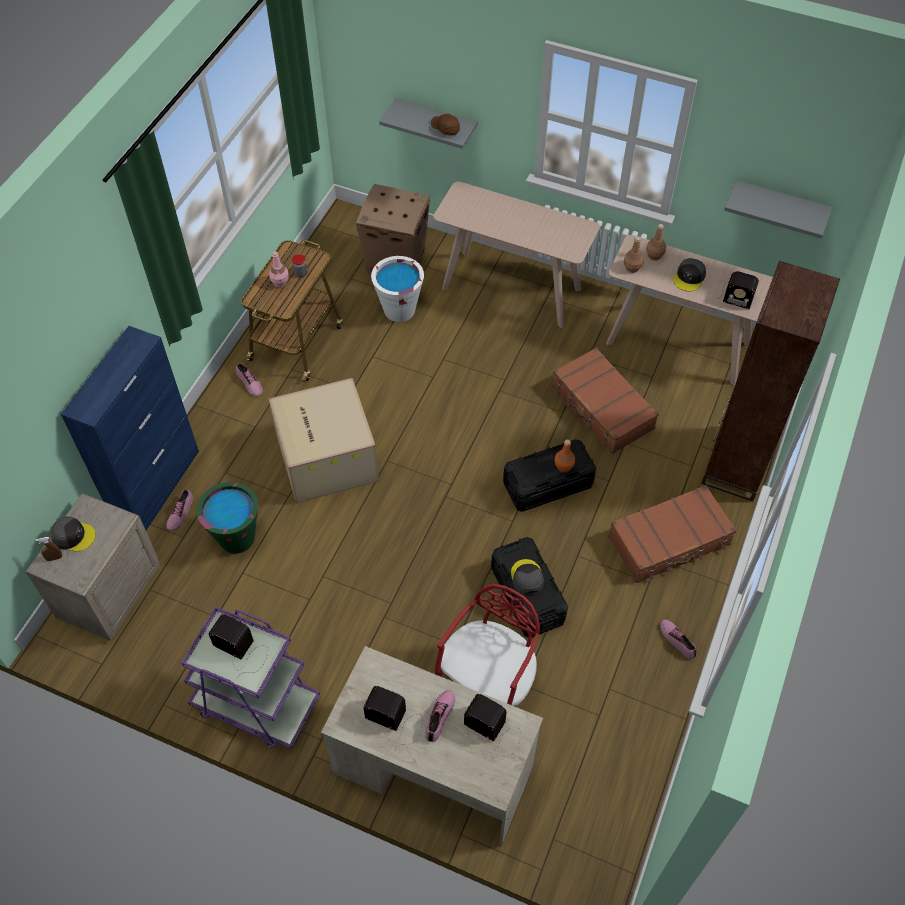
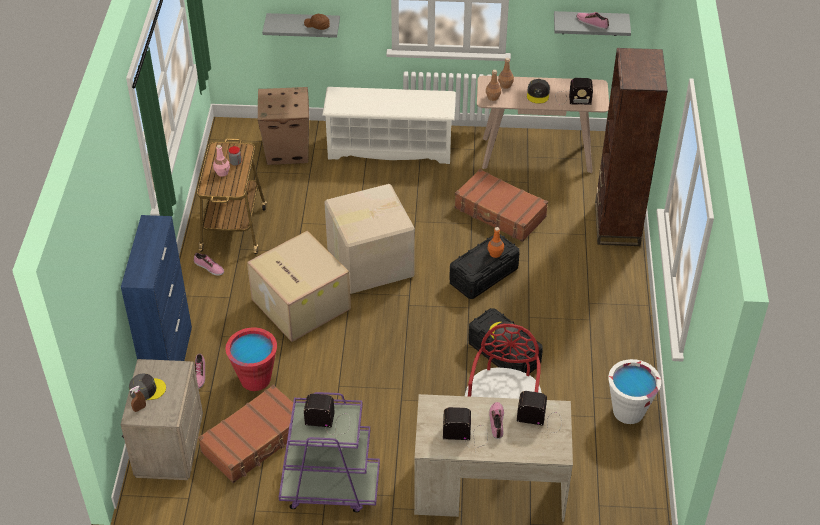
camera: 20 degrees left, 10 degrees down
green bucket [197,482,258,554] -> red bucket [226,328,277,391]
white bucket [371,256,424,322] -> white bucket moved to [608,359,661,424]
beige console table [433,182,600,328] -> white shoe rack [322,87,456,164]
brown suitcase [608,485,737,583] -> brown suitcase moved to [198,385,293,483]
shoe [660,620,697,659] -> shoe moved to [576,12,609,29]
none -> cardboard box [324,184,415,294]

